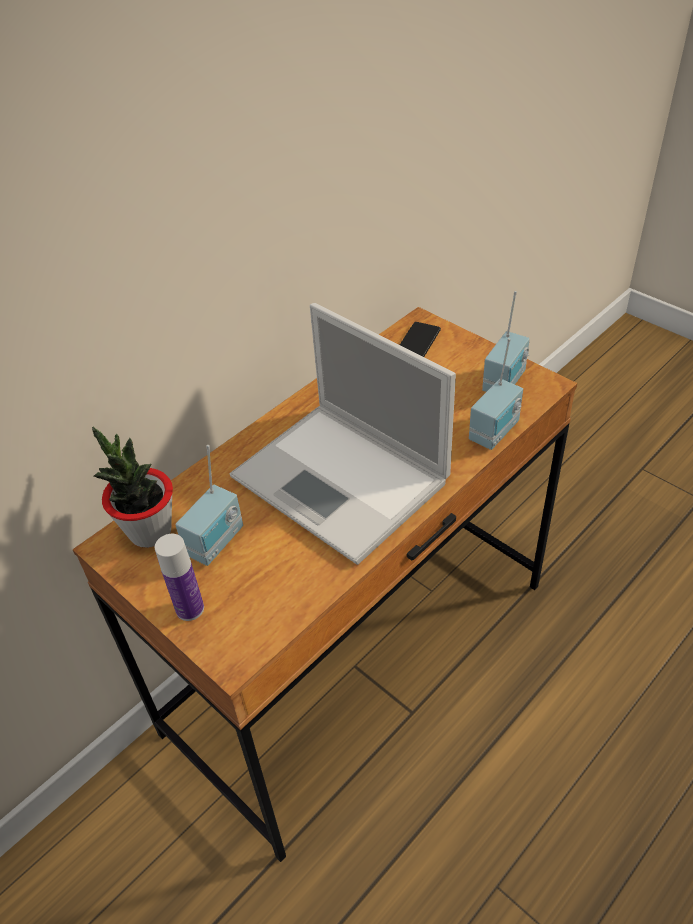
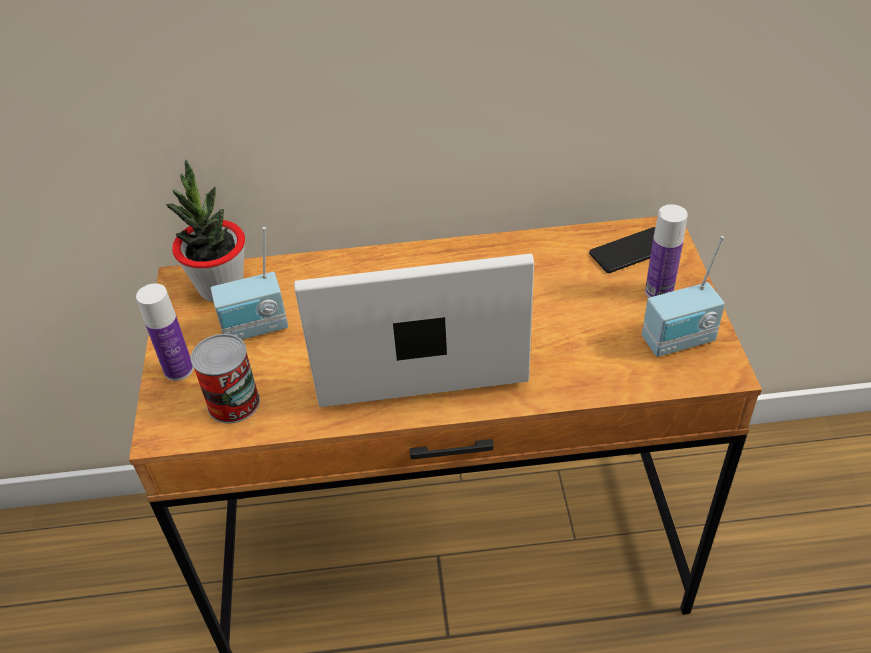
camera: 40 degrees right, 0 degrees up
laptop [230,303,456,565] -> laptop turned 90 degrees clockwise [294,254,534,407]
radio [469,338,523,450] -> none
none -> can [191,334,260,424]
none -> bottle [645,204,688,298]

